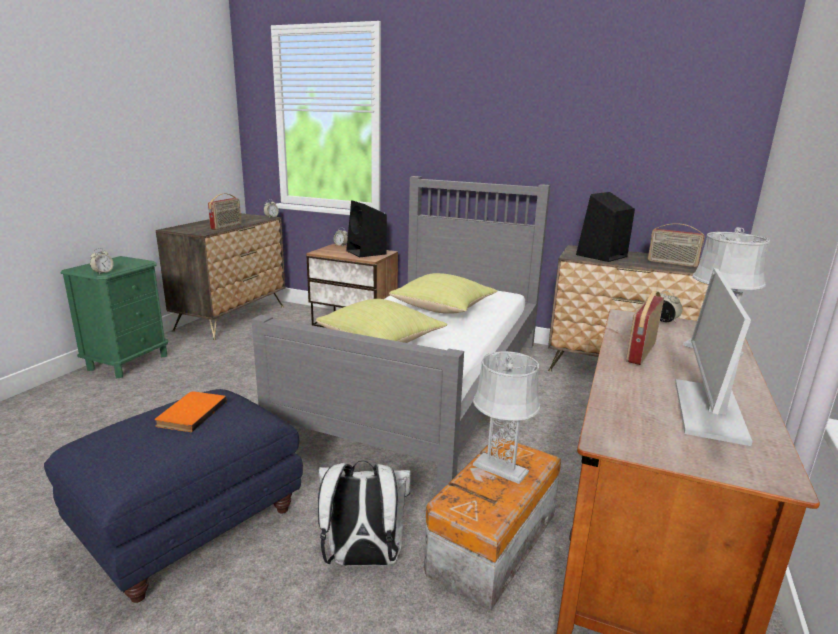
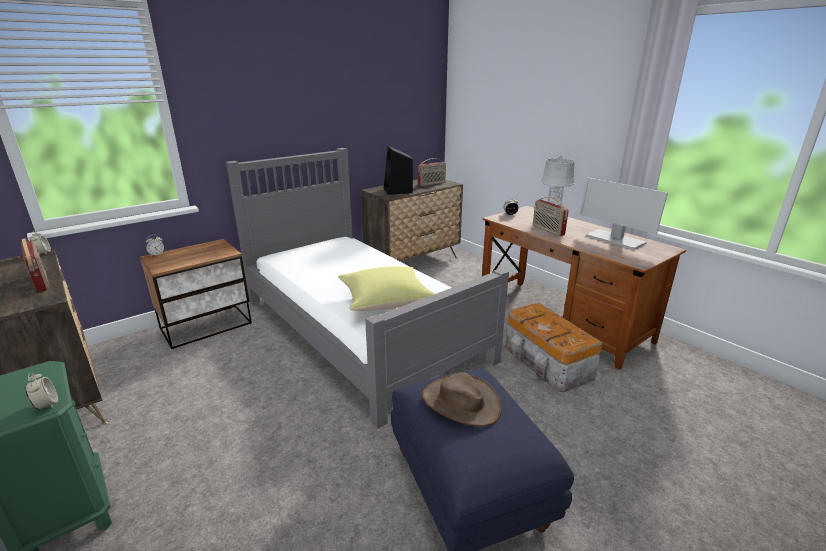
camera: 60 degrees left, 5 degrees up
orange book [155,391,227,432] -> brown hat [422,372,502,427]
white backpack [318,460,411,566] -> none
black speaker [346,200,387,257] -> none
yellow pillow [389,273,497,314] -> none
grey table lamp [473,351,540,484] -> none

